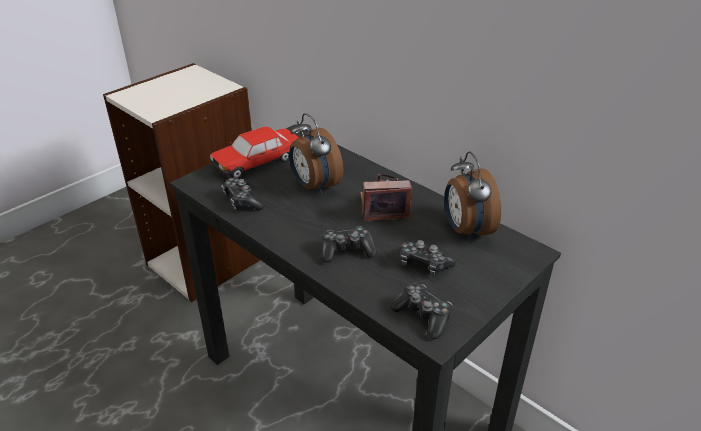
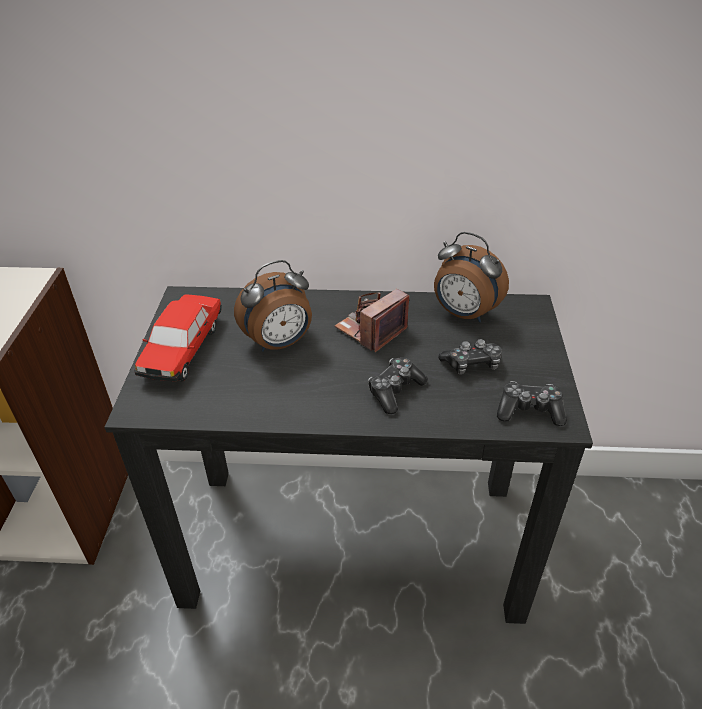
camera: 40 degrees left, 5 degrees up
game controller [222,178,265,210] -> none
alarm clock [289,113,343,195] -> alarm clock turned 45 degrees counterclockwise [234,260,312,352]

